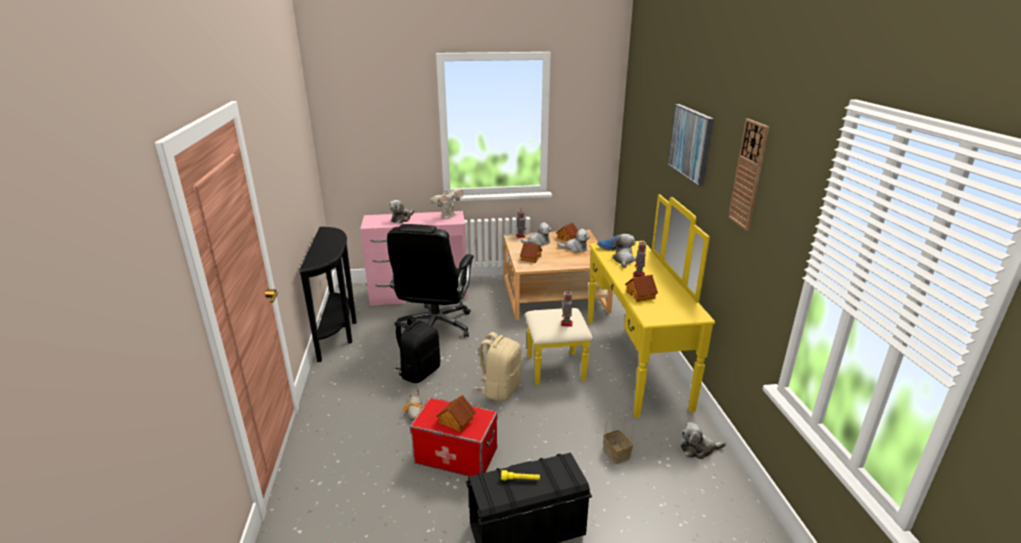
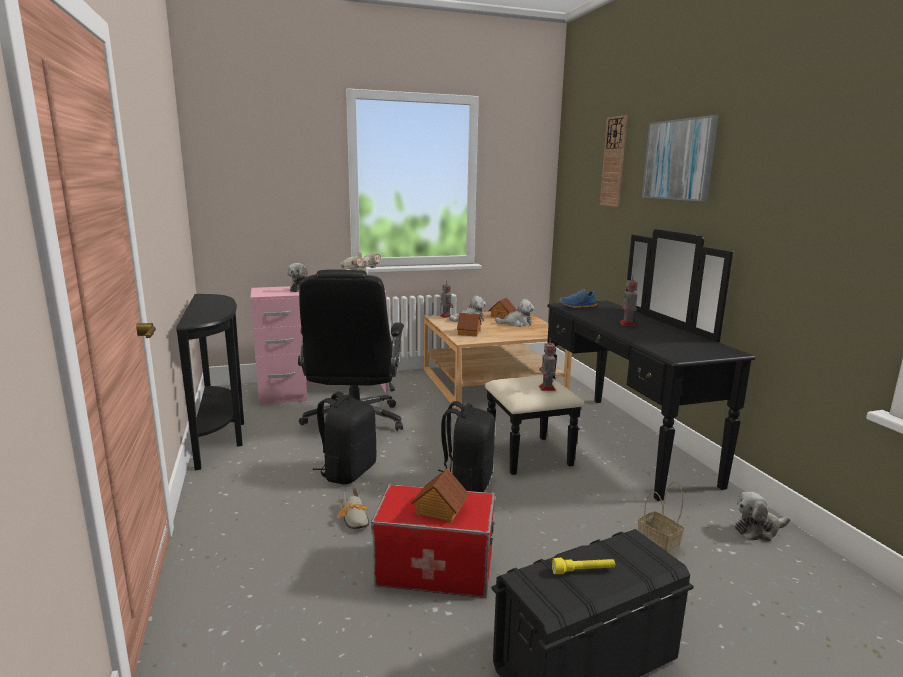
camera: 10 degrees left, 10 degrees down
beige backpack [474,332,521,401] -> black backpack [438,401,495,492]
yellow dresser [525,194,715,418] -> black dresser [484,229,755,501]
plush toy [612,234,636,268] -> none
toy house [625,275,658,302] -> none
wall clock [728,119,769,231] -> wall clock moved to [600,115,627,207]

